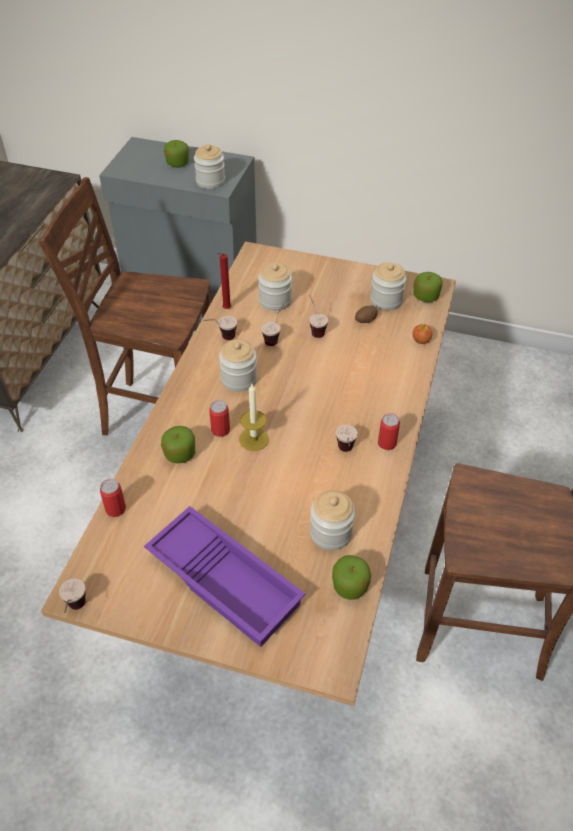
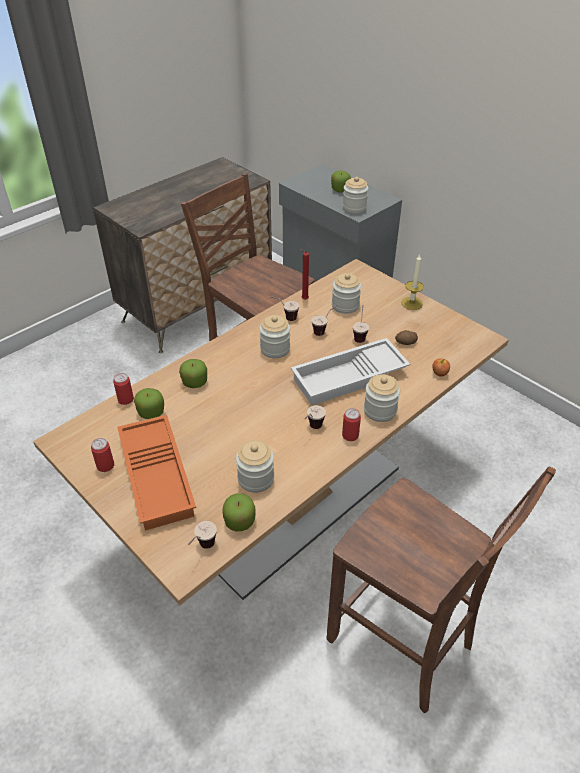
camera: 30 degrees right, 5 degrees down
cup [59,578,86,613] -> cup moved to [188,521,217,549]
purple tray [144,506,306,647] -> orange tray [117,415,196,531]
can [209,400,230,437] -> can moved to [91,438,114,472]
candle [239,384,269,451] -> candle moved to [401,254,424,310]
jar [370,262,406,310] -> jar moved to [364,374,400,422]
apple [413,272,443,302] -> apple moved to [134,388,164,419]
none -> white tray [291,338,410,405]

